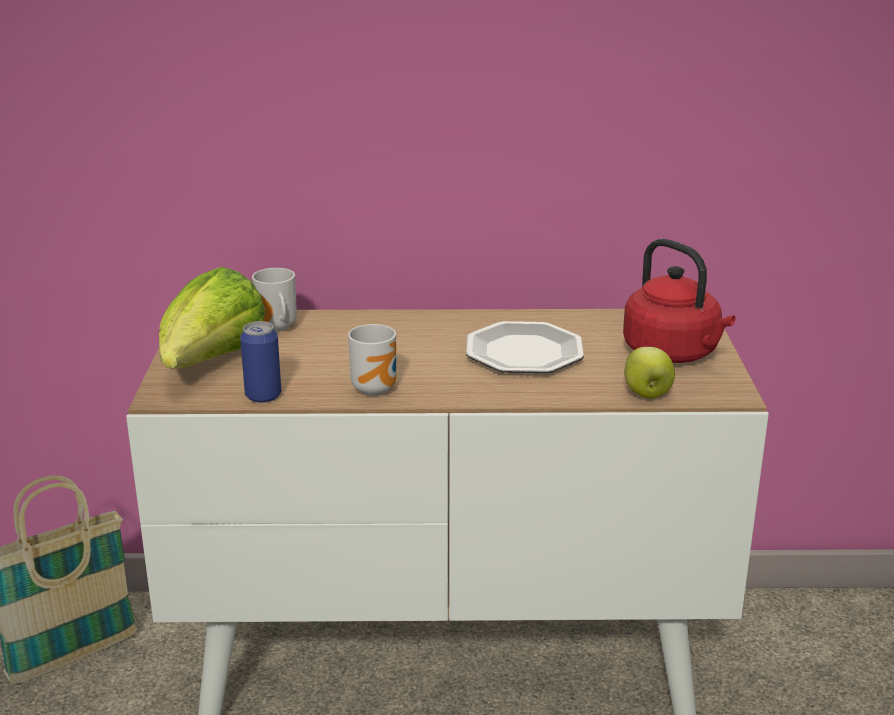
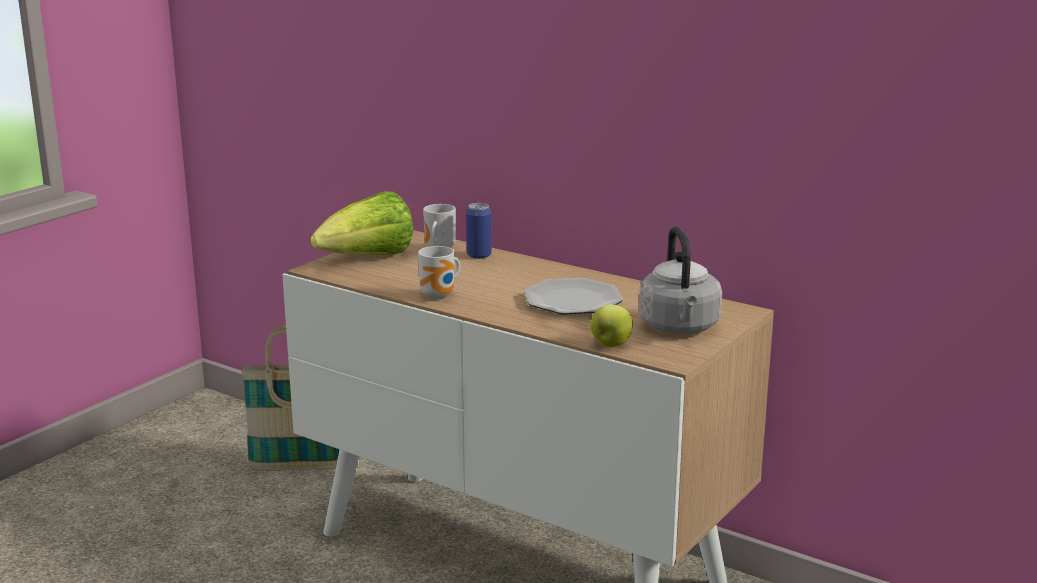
camera: 35 degrees right, 5 degrees down
can [240,321,281,403] -> can moved to [466,203,492,259]
red kettle [623,239,735,363] -> grey kettle [639,226,722,334]

